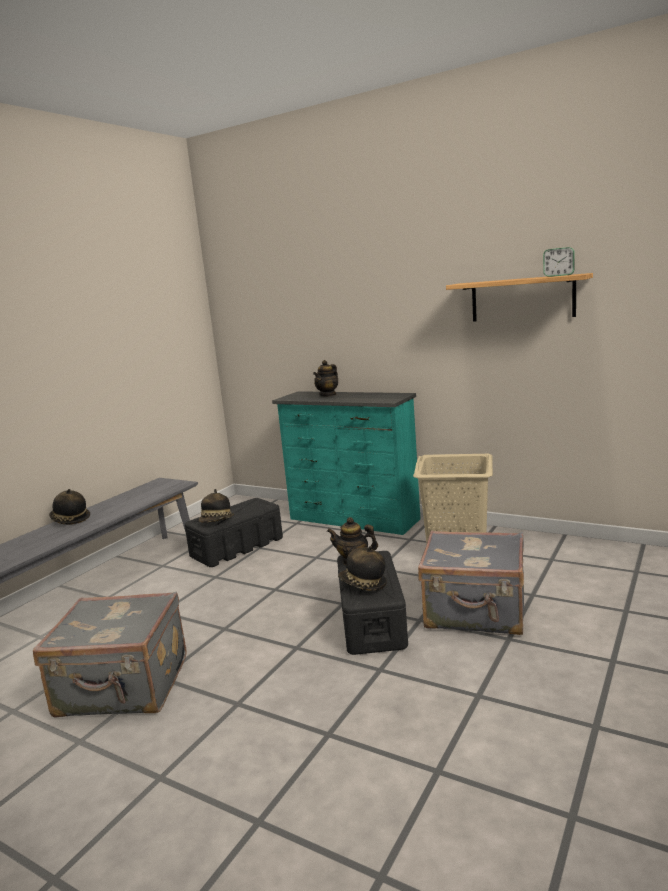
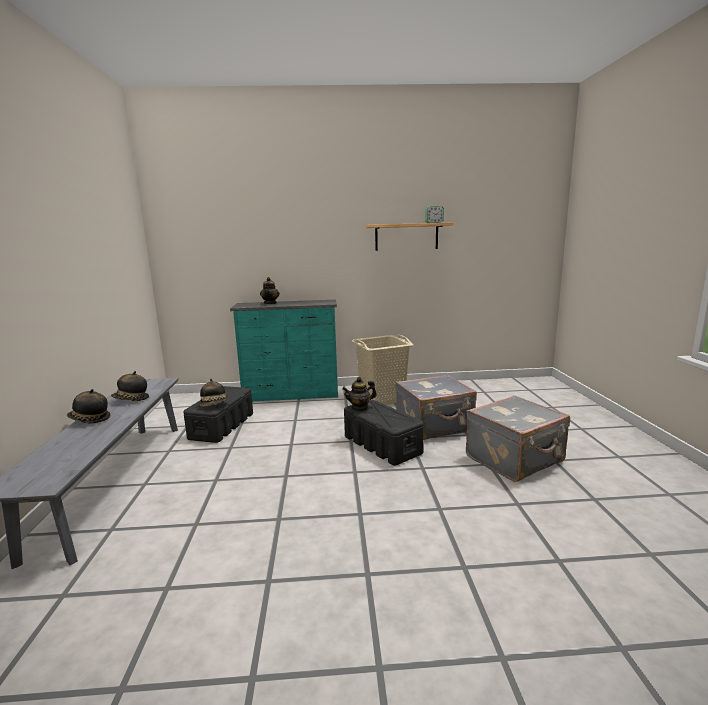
camera: 35 degrees left, 0 degrees up
grey suitcase [33,592,187,718] -> grey suitcase moved to [466,395,570,482]
hat [338,546,387,591] -> hat moved to [111,371,149,401]

